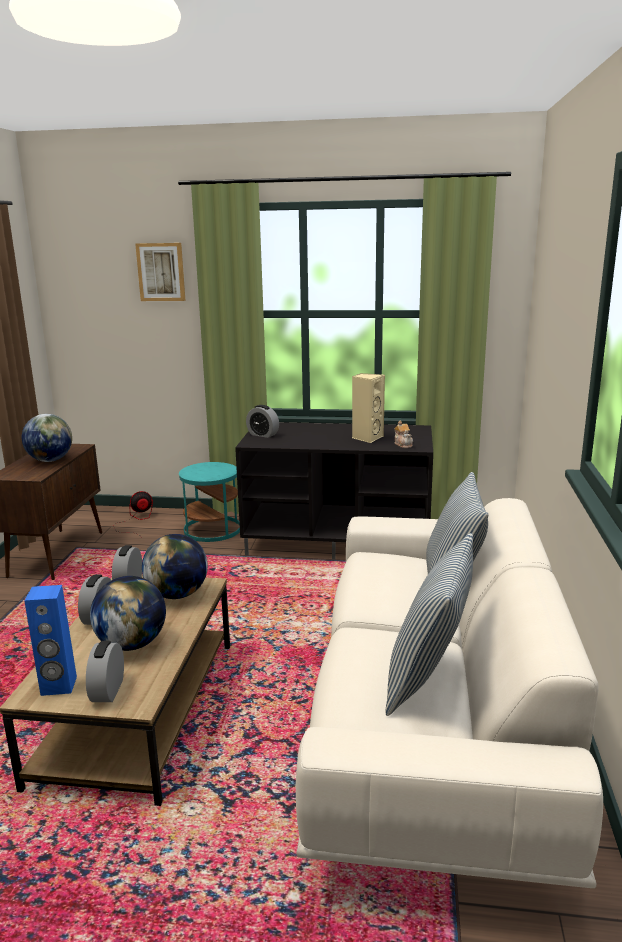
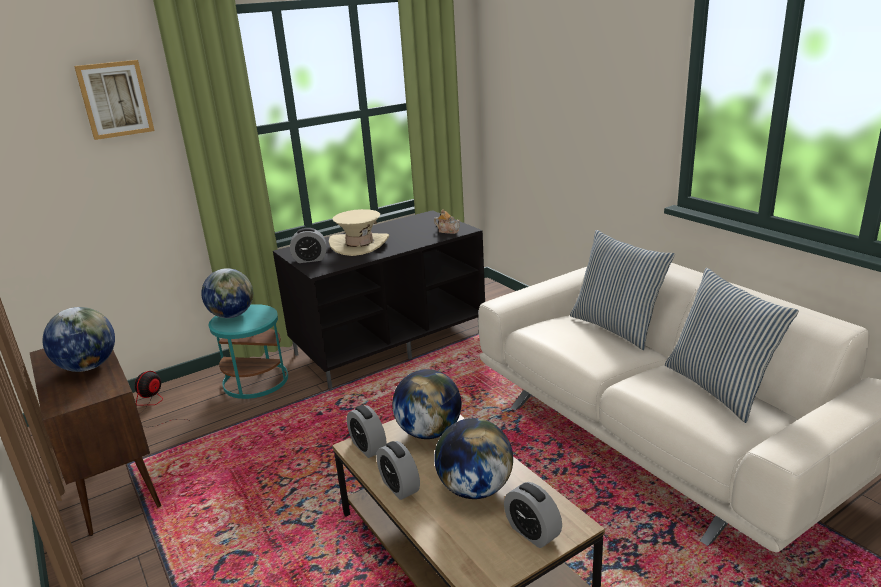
camera: 40 degrees left, 5 degrees up
blue speaker [24,585,77,696] -> none
beige speaker [352,373,385,443] -> none
none -> globe [201,268,253,318]
none -> beige hat [329,209,389,256]

